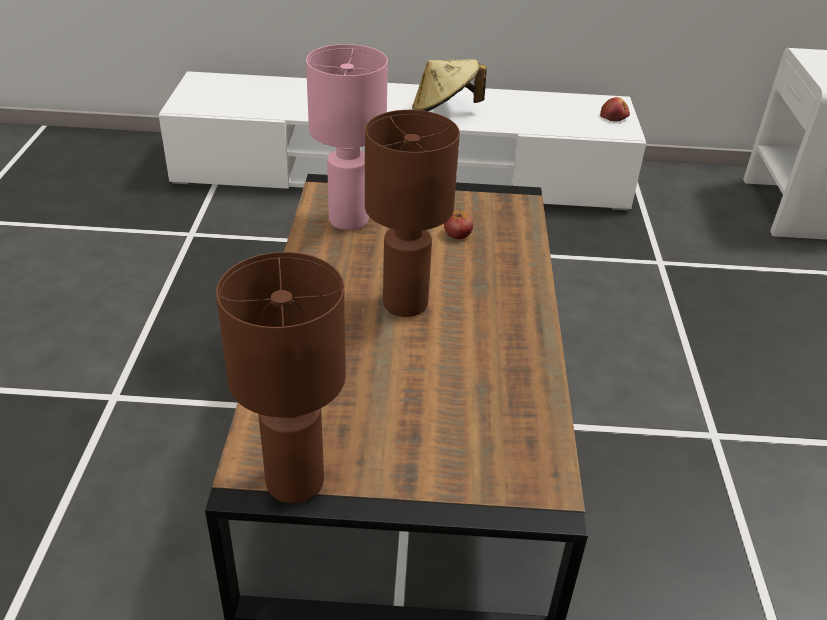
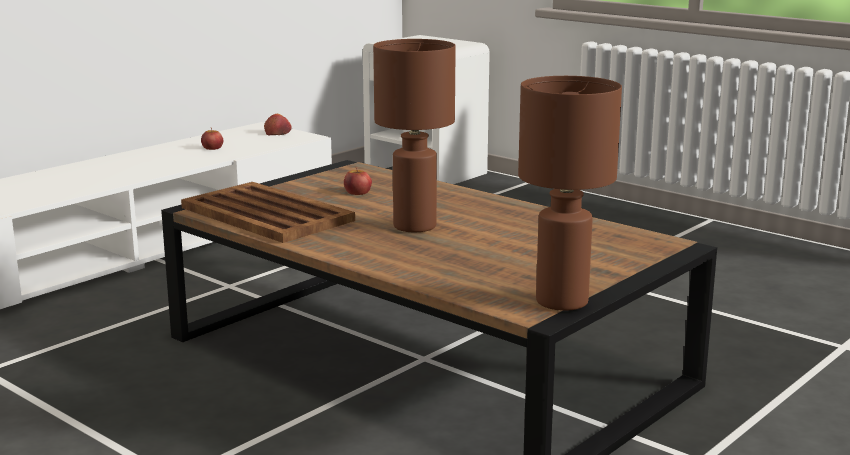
camera: 50 degrees left, 20 degrees down
pink table lamp [306,44,388,230] -> brown tray [181,182,355,243]
beige hat [412,59,487,111] -> none
none -> apple [201,128,223,150]

